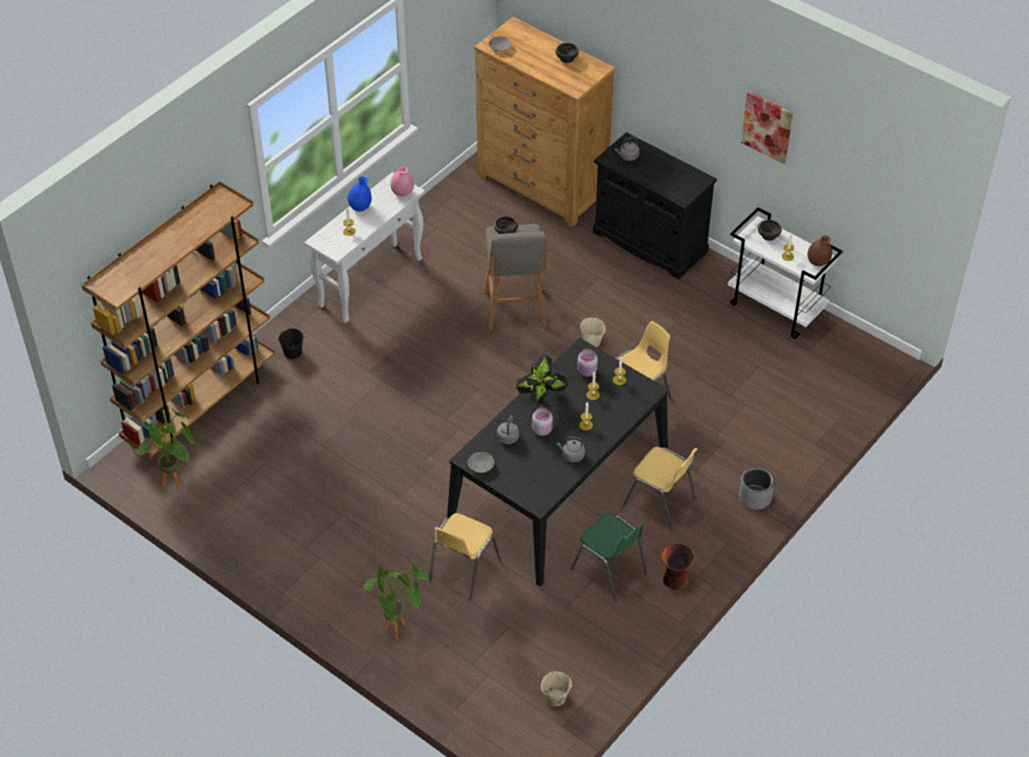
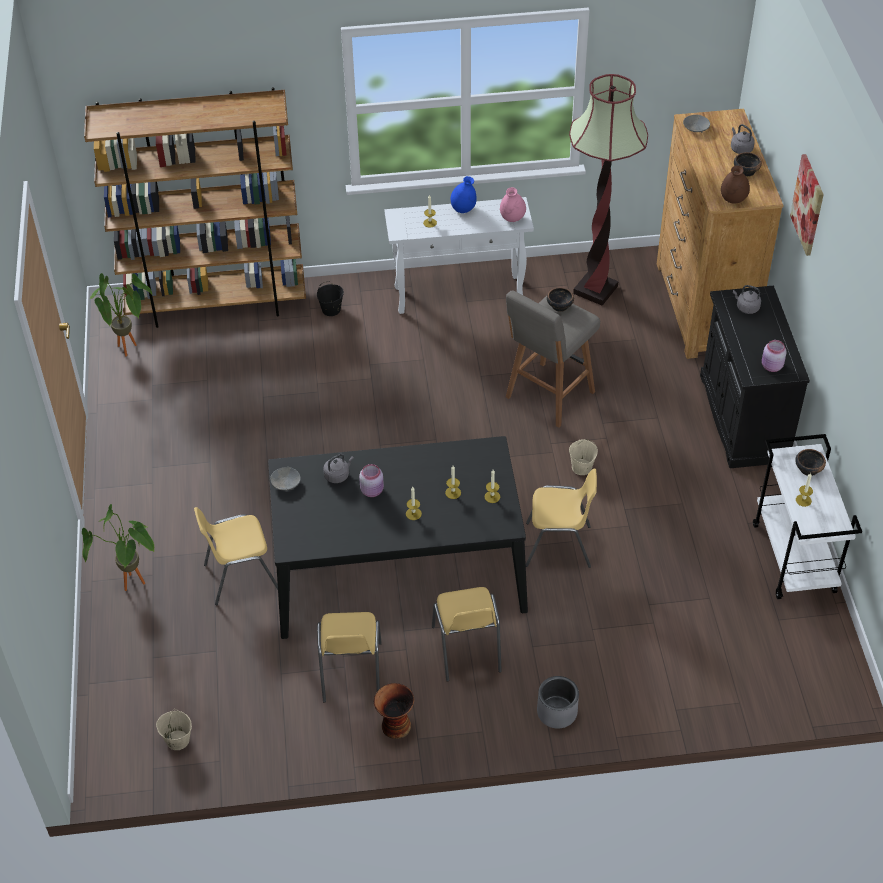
camera: 45 degrees right, 0 degrees up
potted plant [516,355,568,404] -> none
grey kettle [557,437,585,462] -> grey kettle moved to [731,124,755,154]
green chair [571,514,647,602] -> yellow chair [317,612,382,703]
pink jar [577,349,598,377] -> pink jar moved to [762,340,787,372]
picture [741,91,793,164] -> picture moved to [790,154,824,256]
brown vase [808,236,832,266] -> brown vase moved to [721,165,750,204]
none -> floor lamp [569,74,648,306]

